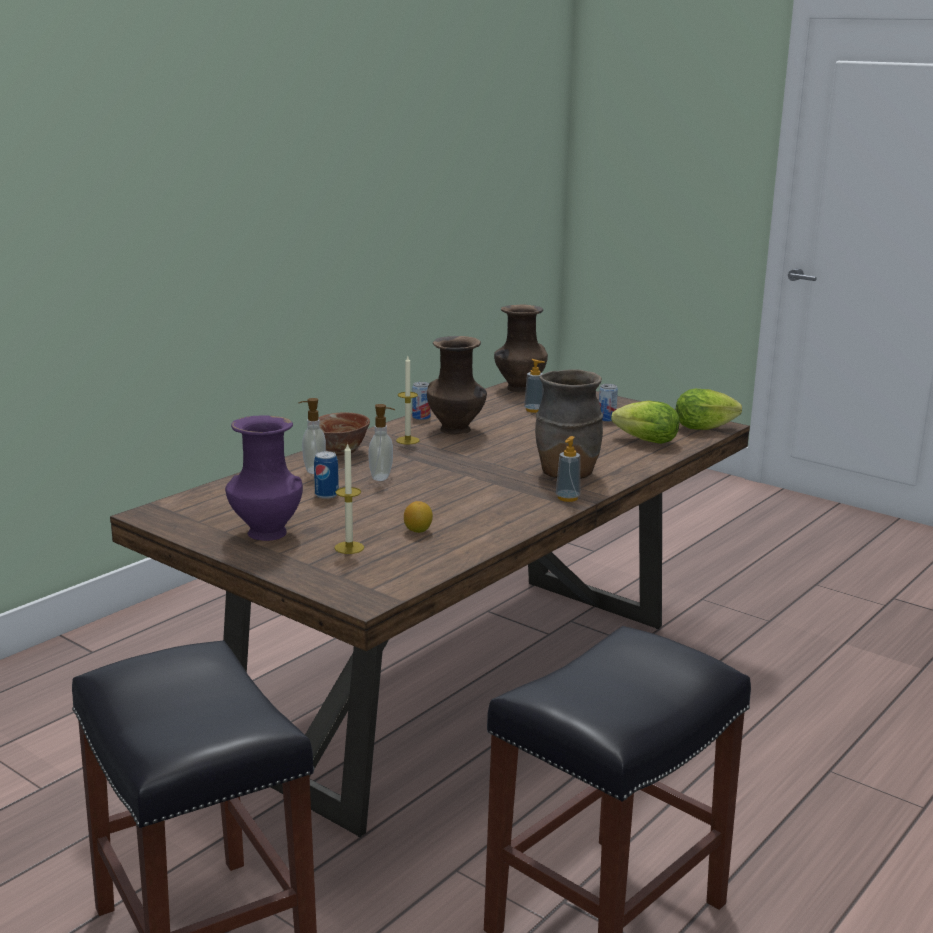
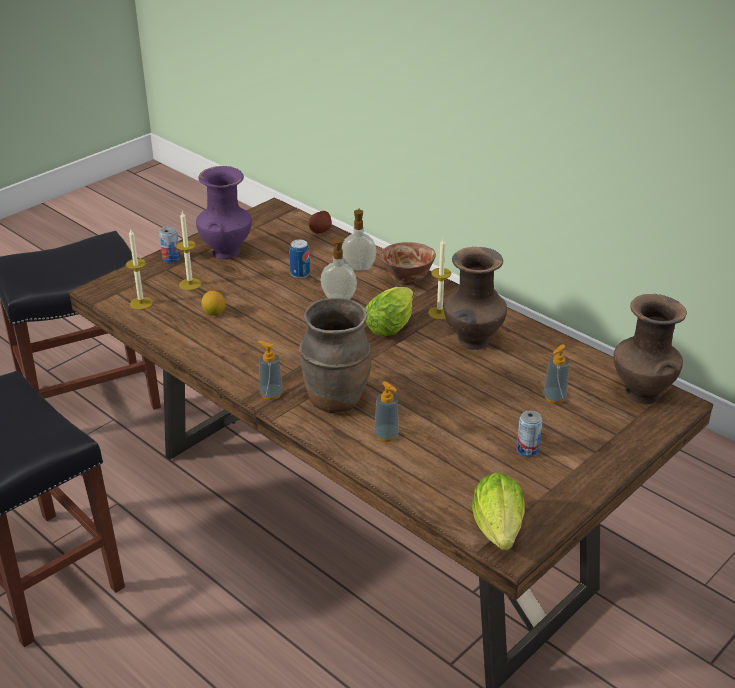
camera: 95 degrees right, 15 degrees up
can [412,382,430,420] -> can moved to [159,226,180,263]
lettuce [611,401,680,444] -> lettuce moved to [365,287,413,336]
none -> candle [126,230,153,310]
none -> potato [309,211,332,233]
none -> soap dispenser [374,381,399,442]

